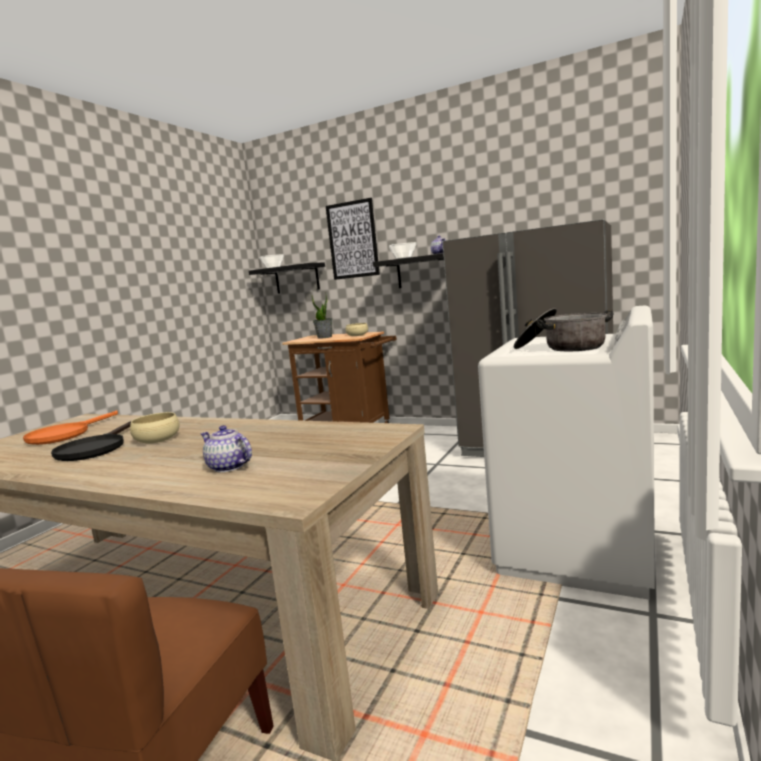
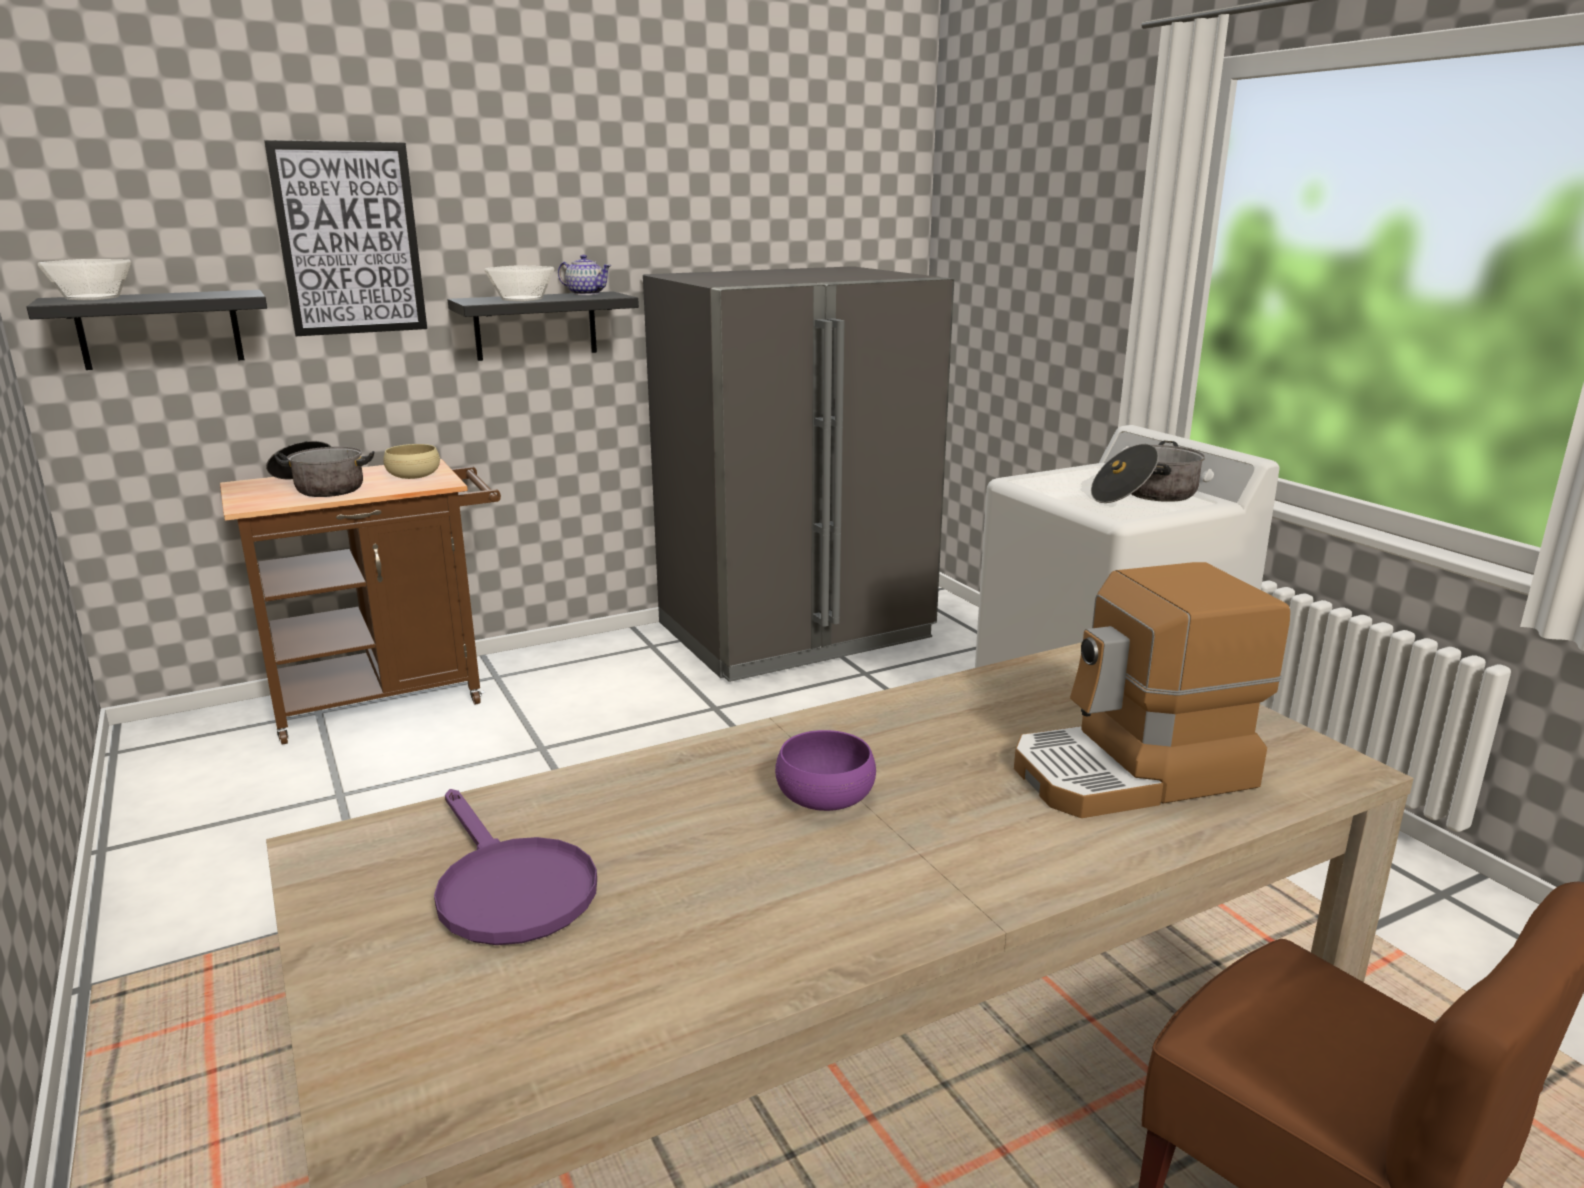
camera: 55 degrees left, 10 degrees up
orange frying pan [23,411,118,445] -> purple frying pan [434,789,597,945]
black frying pan [51,421,131,461] -> none
beige bowl [130,412,180,443] -> purple bowl [775,730,876,811]
teapot [200,425,252,473] -> coffee machine [1014,562,1290,818]
potted plant [312,296,333,339] -> cooking pot [266,441,374,497]

